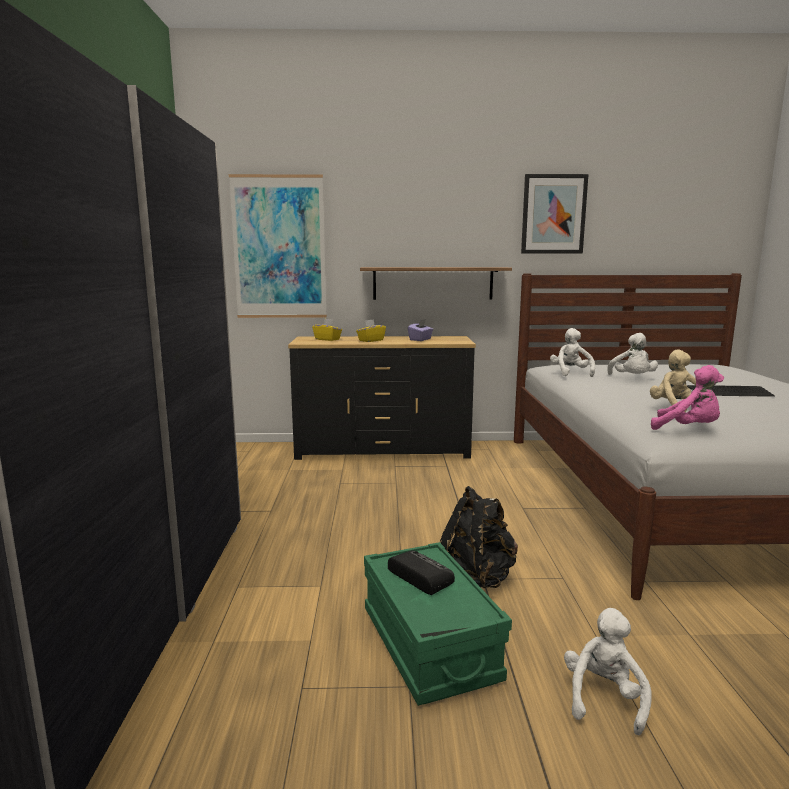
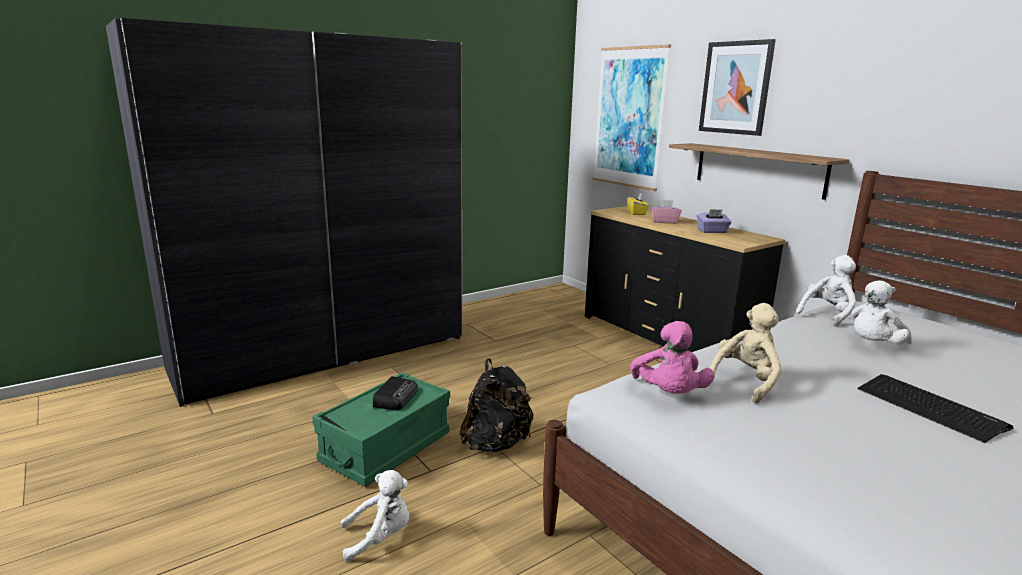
camera: 55 degrees right, 5 degrees up
yellow tissue box [356,319,386,342] -> pink tissue box [652,200,681,224]
picture [521,174,588,253] -> picture moved to [699,39,776,136]

